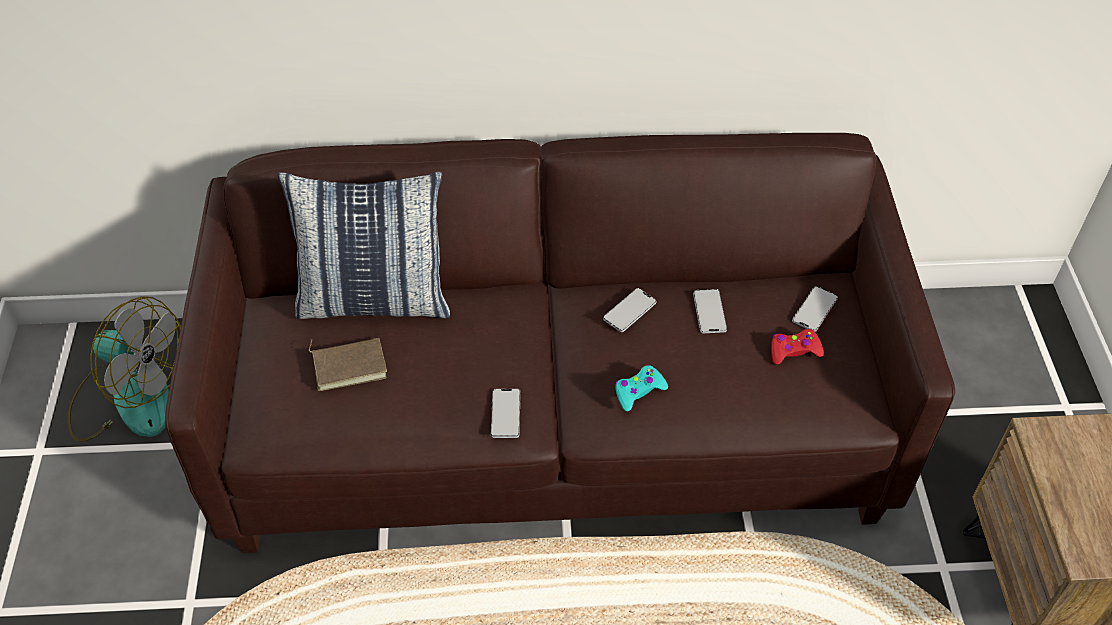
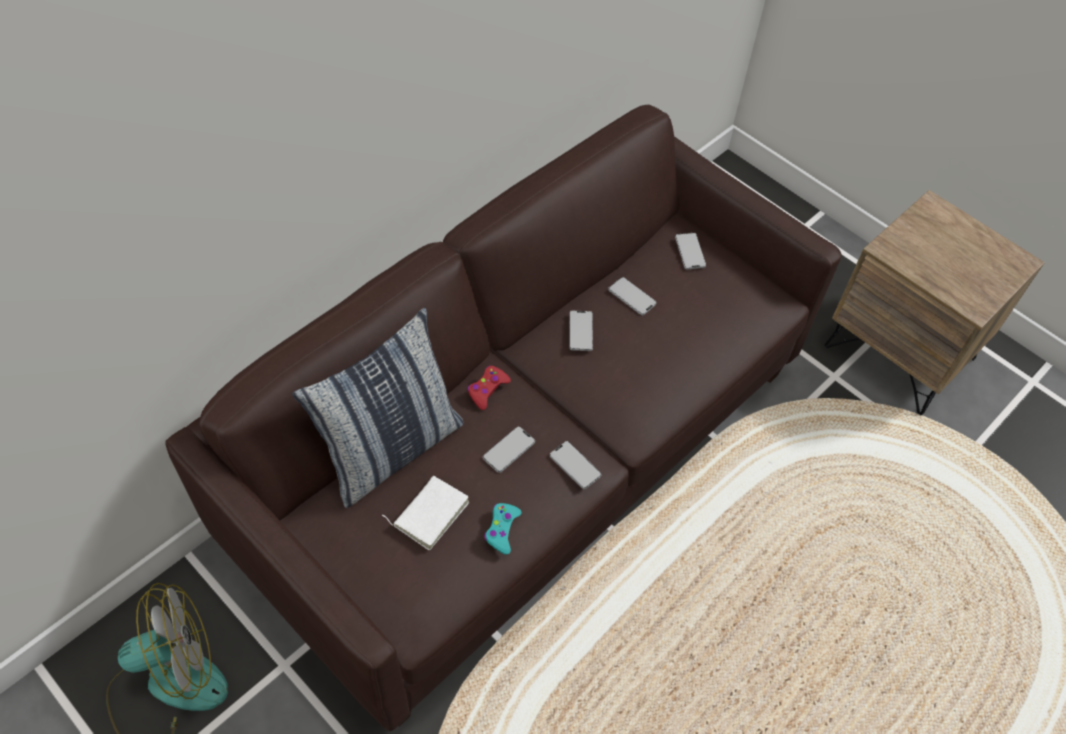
camera: 45 degrees left, 5 degrees up
brown book [309,338,387,391] -> white book [382,476,469,550]
turquoise game controller [615,365,668,412] -> turquoise game controller moved to [484,503,521,555]
red game controller [771,329,824,365] -> red game controller moved to [468,366,511,410]
none -> phone [483,426,535,473]

